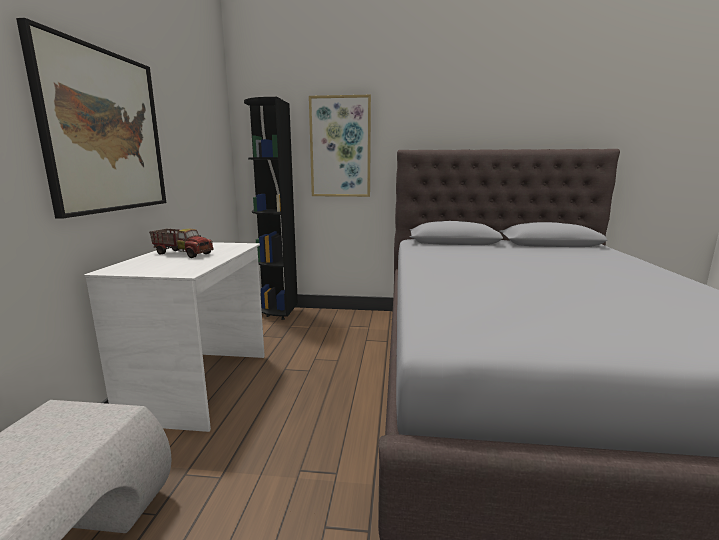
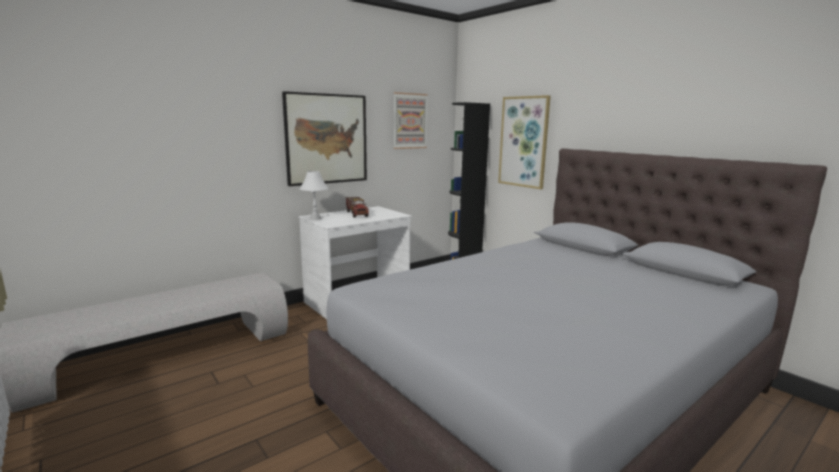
camera: 45 degrees right, 0 degrees up
none -> white table lamp [300,171,329,220]
none -> picture [394,92,428,149]

